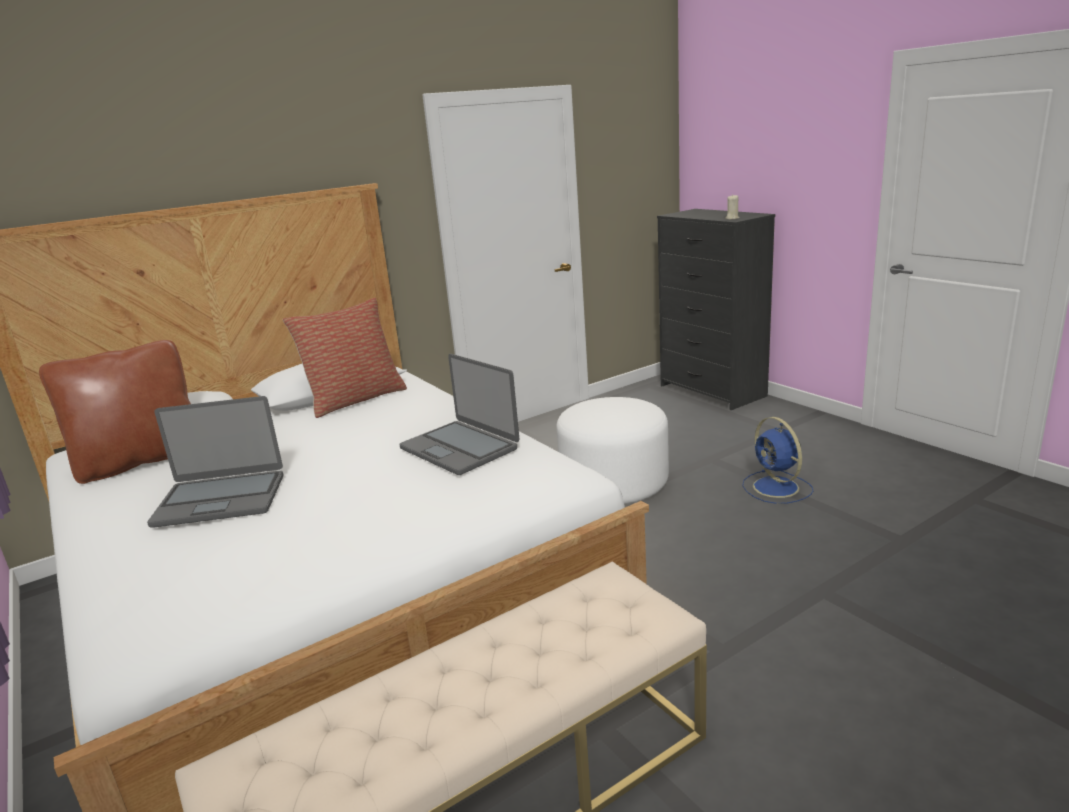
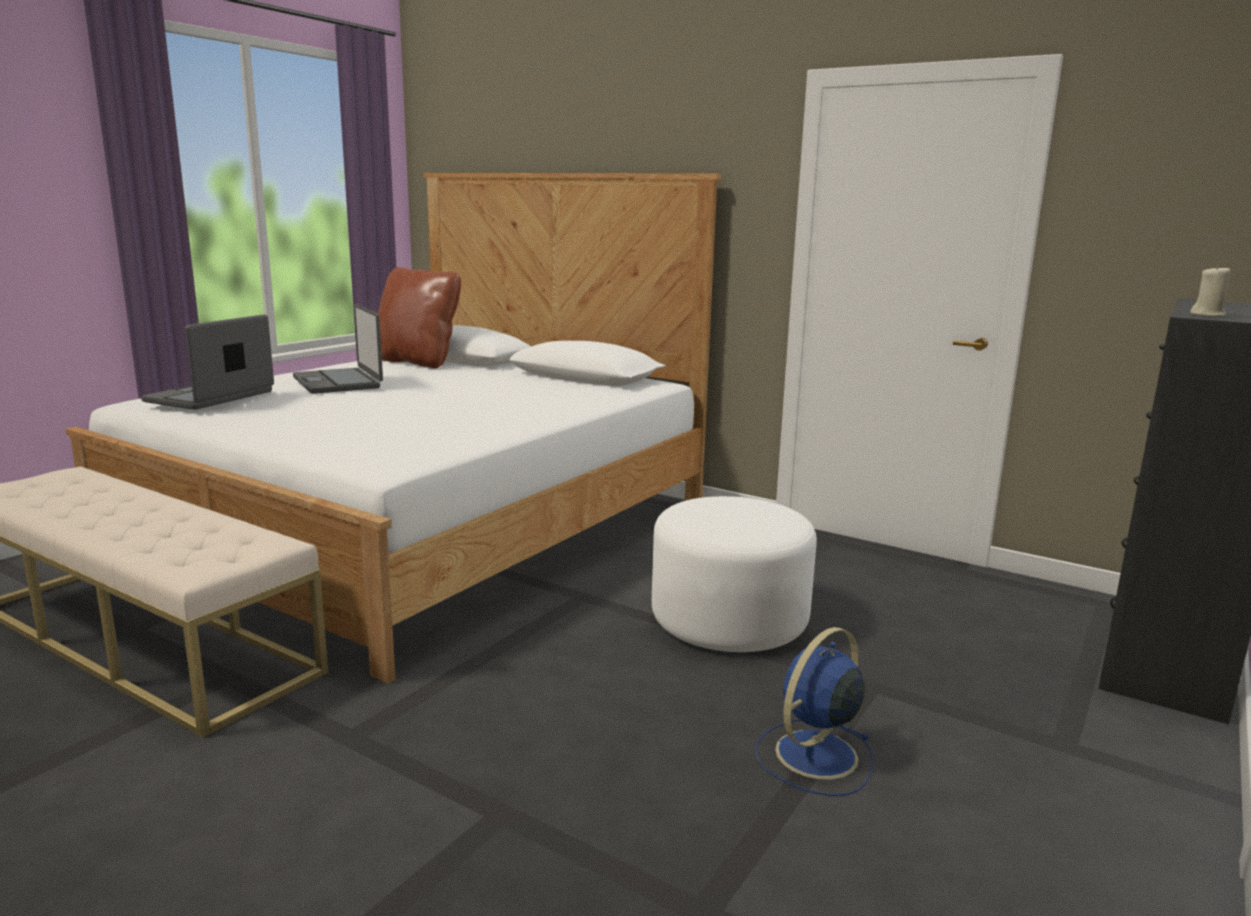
camera: 65 degrees right, 5 degrees down
pillow [283,298,407,418] -> none
laptop [399,354,519,475] -> laptop moved to [141,314,274,410]

